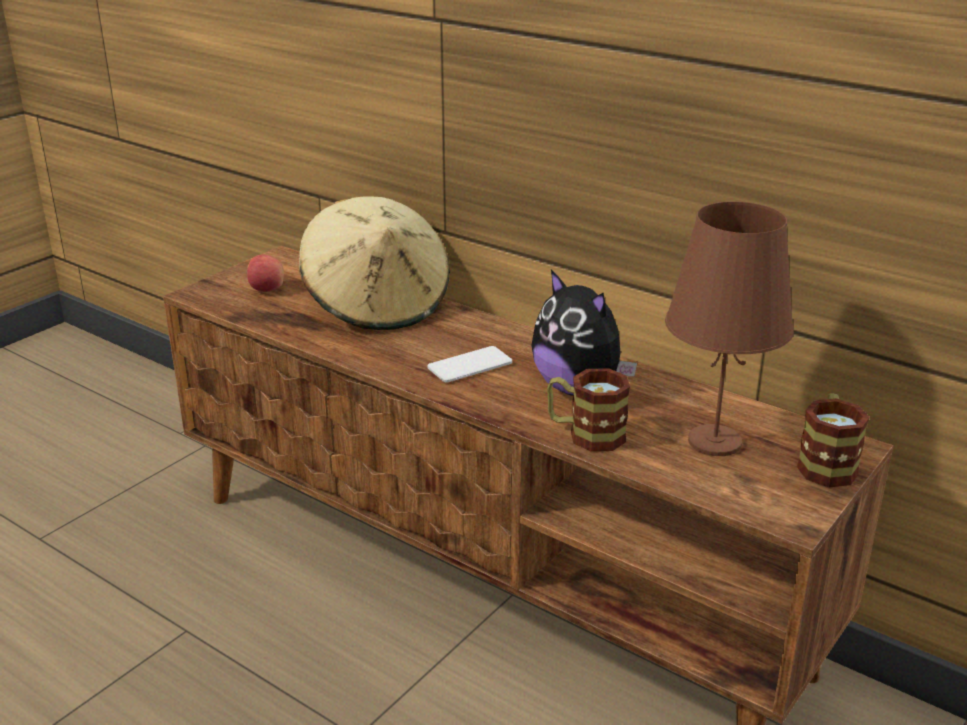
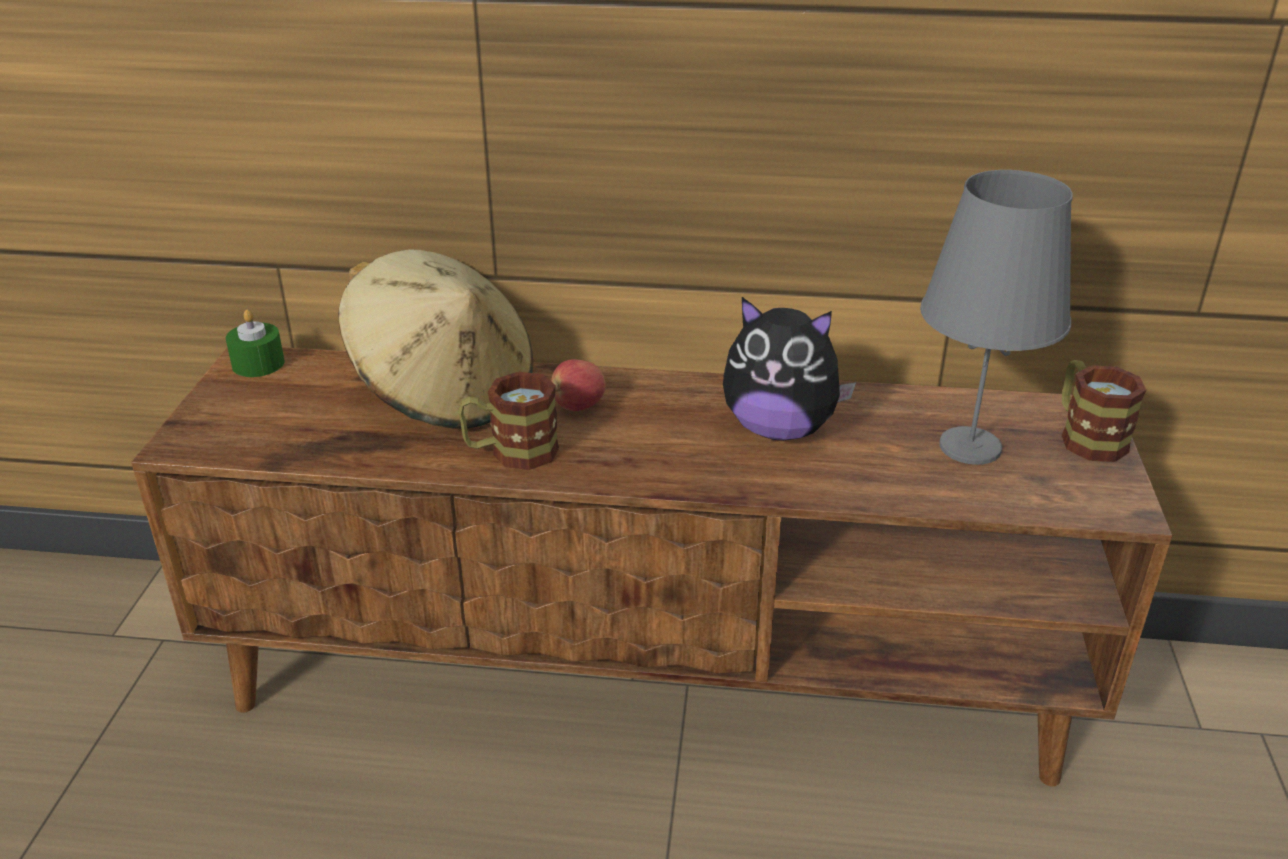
camera: 30 degrees left, 5 degrees up
apple [247,255,284,292] -> apple moved to [551,359,606,411]
phone [428,346,512,382] -> none
mug [547,368,630,452] -> mug moved to [458,372,559,470]
brown table lamp [665,201,794,456] -> grey table lamp [920,170,1073,465]
none -> green candle [226,310,285,377]

